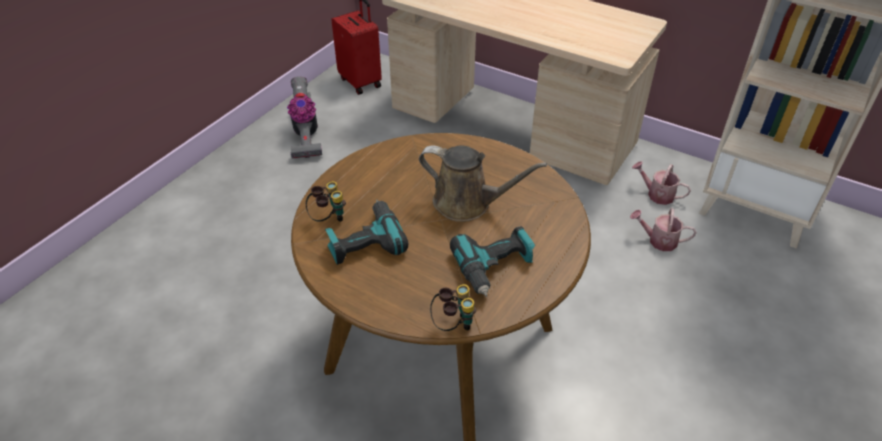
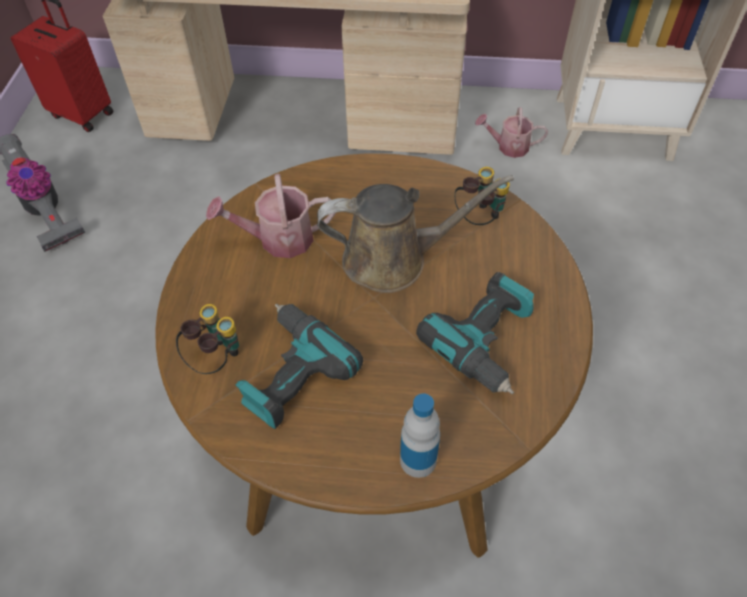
camera: 25 degrees left, 10 degrees up
binoculars [430,284,476,331] -> binoculars moved to [455,167,510,225]
watering can [630,208,696,251] -> watering can moved to [206,174,336,258]
none -> bottle [400,393,440,478]

